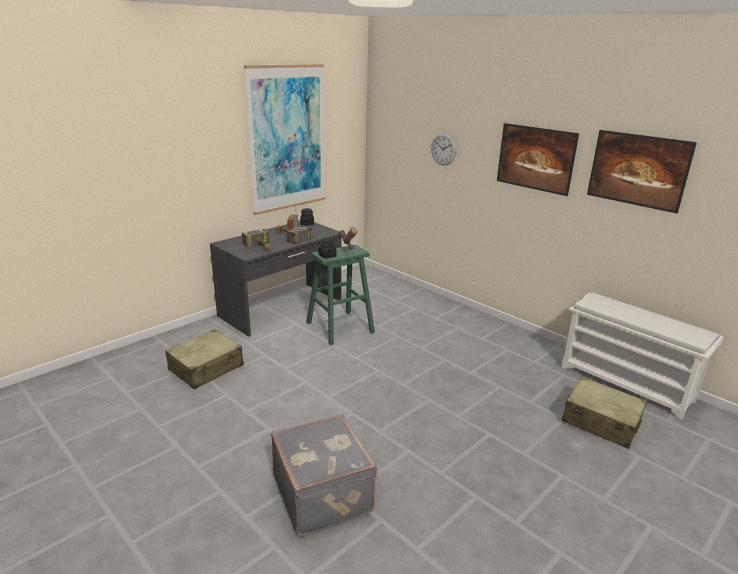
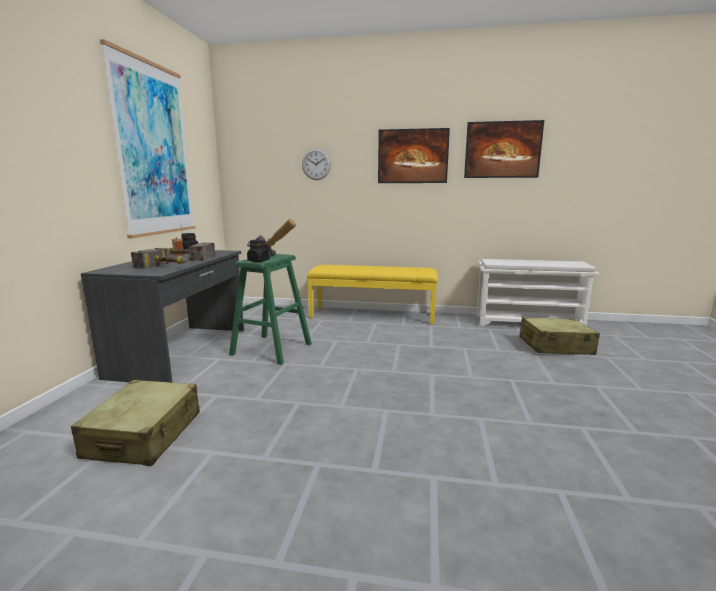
camera: 35 degrees left, 10 degrees down
grey suitcase [271,414,377,537] -> none
none -> yellow bench [307,265,438,325]

